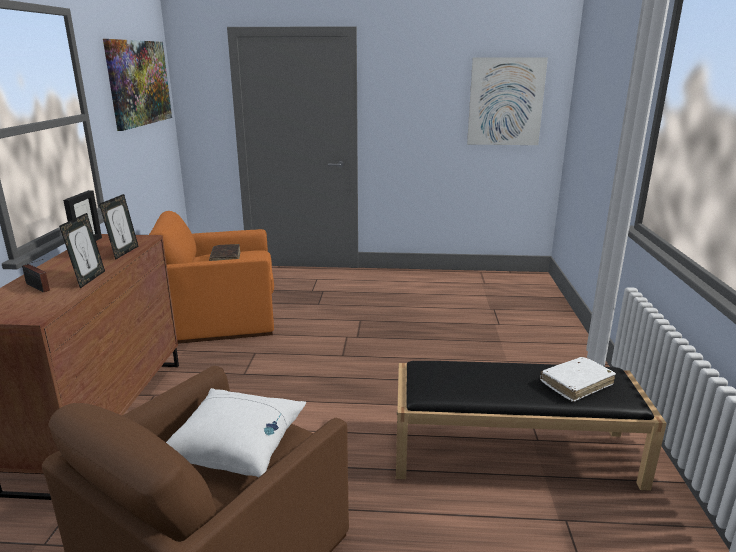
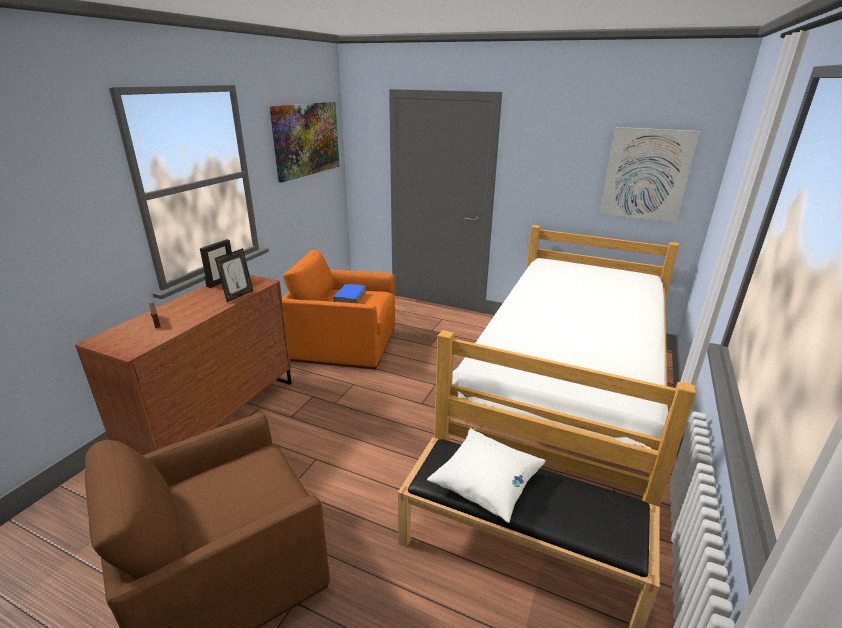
camera: 20 degrees right, 5 degrees up
picture frame [59,213,105,288] -> none
white pillow [166,388,306,477] -> white pillow moved to [427,428,546,523]
brown book [209,244,240,261] -> blue book [333,284,366,303]
white book [540,357,616,402] -> none
none -> bed [434,225,696,507]

